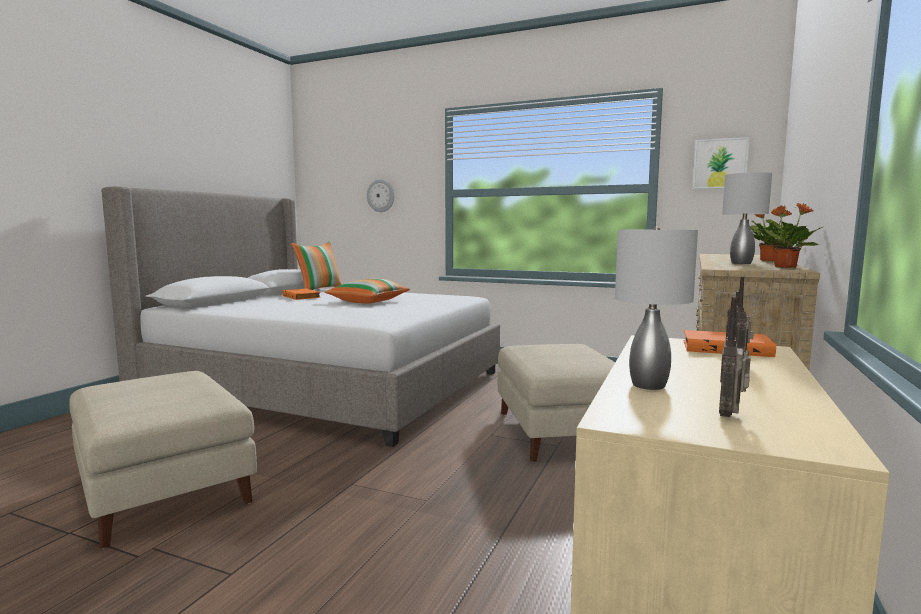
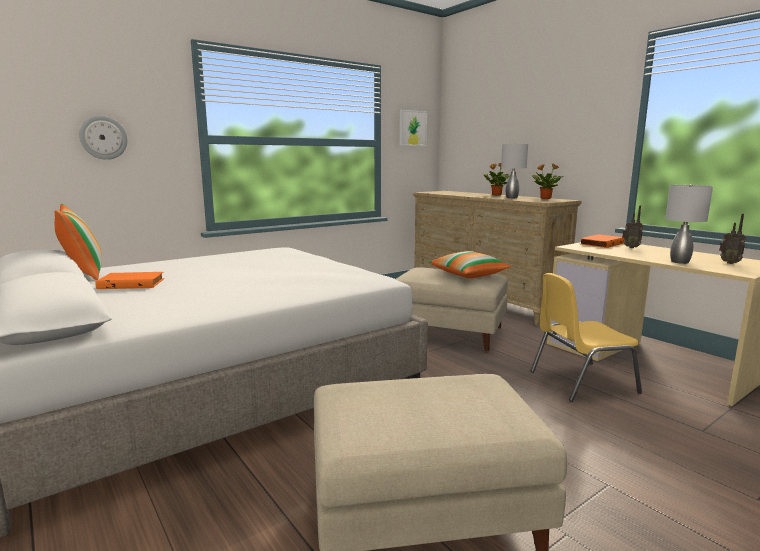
camera: 60 degrees left, 5 degrees up
pillow [325,279,410,303] -> pillow moved to [428,251,511,278]
none -> yellow chair [531,273,642,402]

